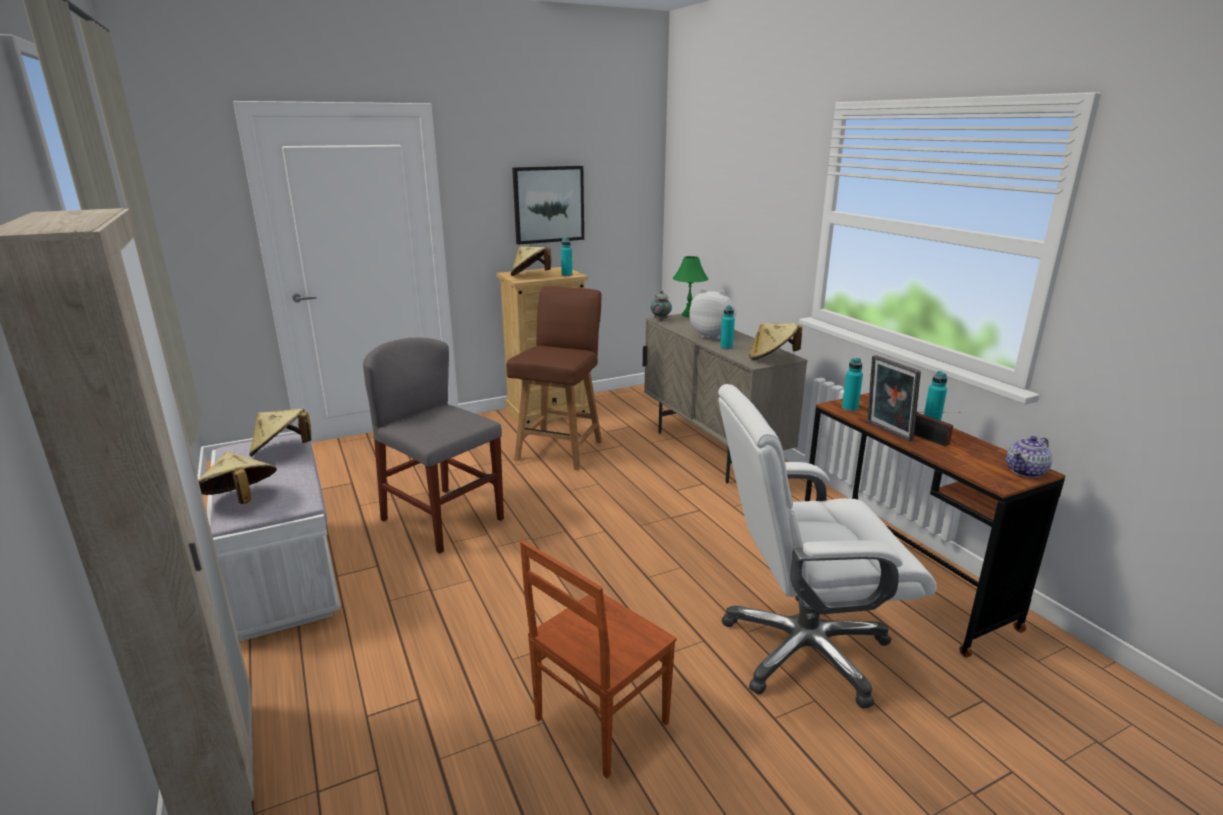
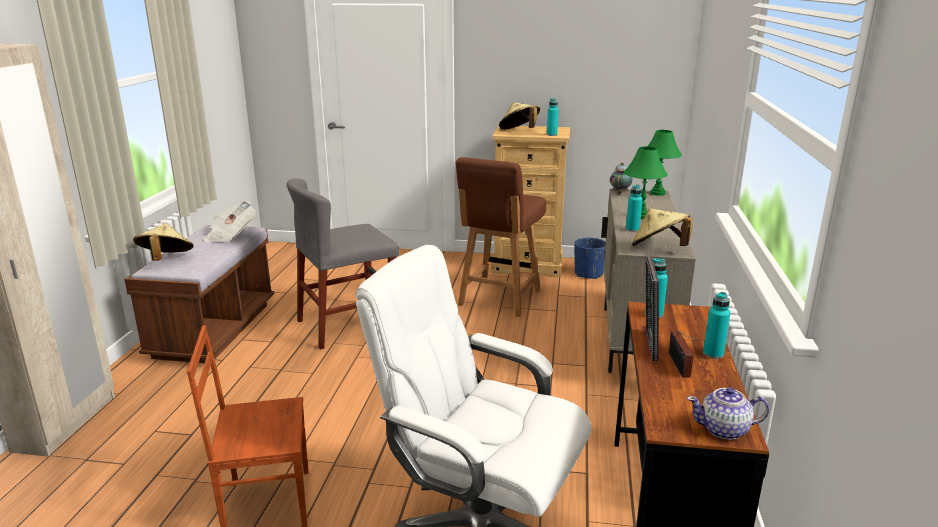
camera: 35 degrees right, 0 degrees up
white bench [207,434,341,641] -> brown bench [124,225,274,363]
beige hat [249,409,312,457] -> newspaper [204,201,256,242]
grey chair [363,338,504,554] -> grey chair turned 105 degrees counterclockwise [287,178,399,350]
brown chair [506,286,602,470] -> brown chair turned 150 degrees clockwise [456,157,546,317]
picture [512,166,584,245] -> none
plush toy [689,289,737,340] -> green table lamp [624,146,668,219]
none -> blue planter [575,238,606,279]

